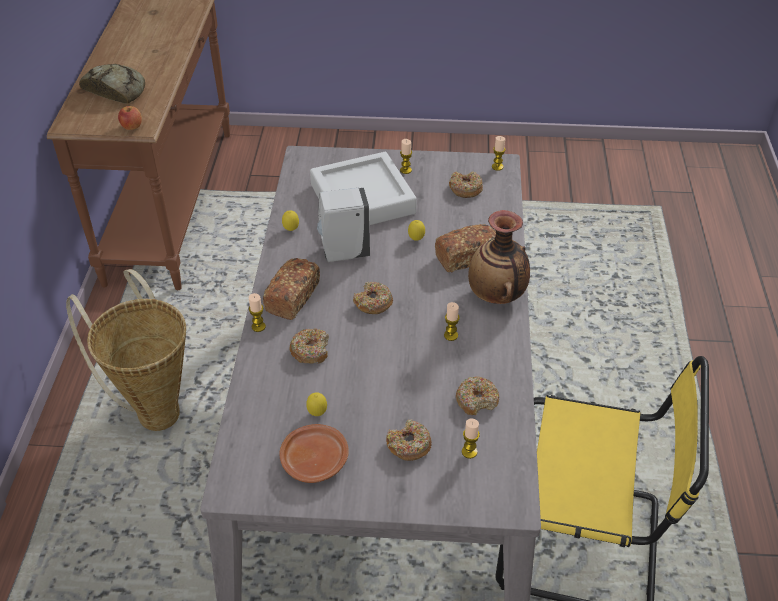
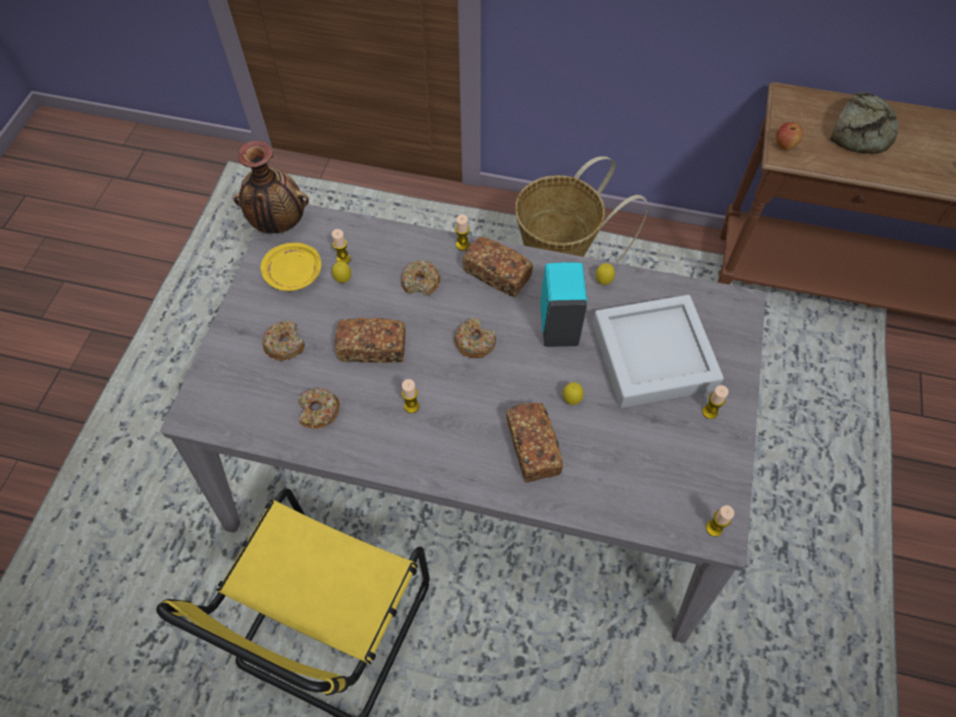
camera: 100 degrees right, 15 degrees up
brown plate [279,424,349,483] -> yellow plate [261,243,321,291]
white soap dispenser [317,188,370,262] -> turquoise soap dispenser [540,262,587,347]
donut [449,171,483,198] -> none
candle [462,418,480,459] -> candle moved to [332,229,350,264]
vase [468,210,530,304] -> vase moved to [234,141,309,234]
none -> bread [335,317,405,363]

